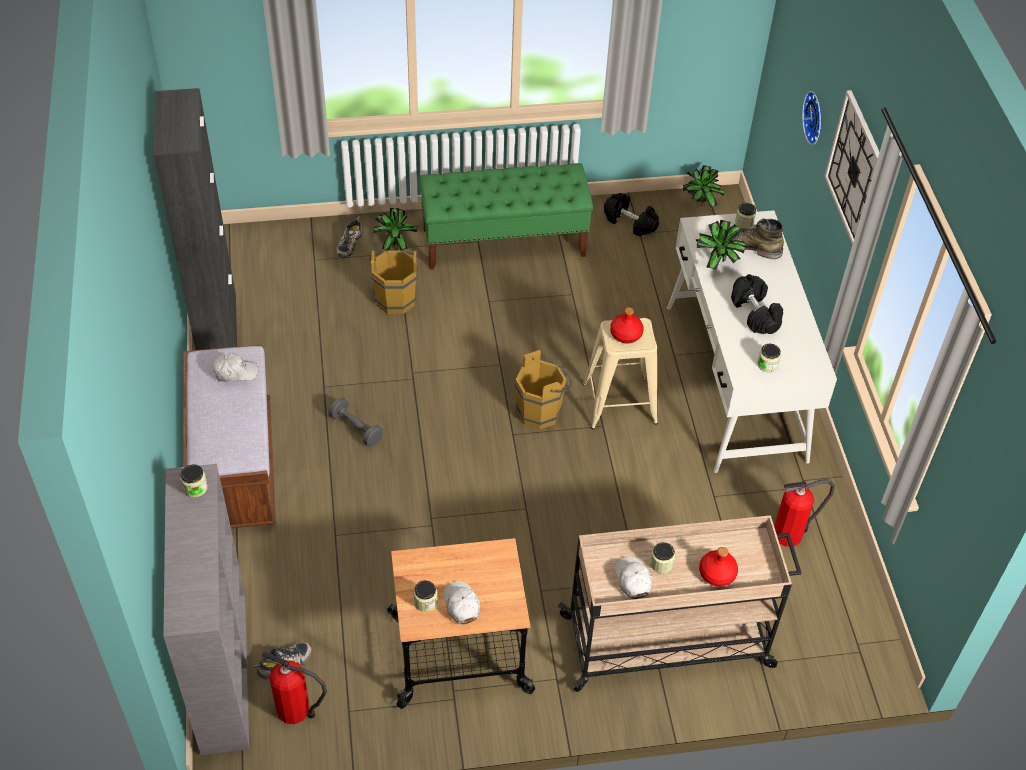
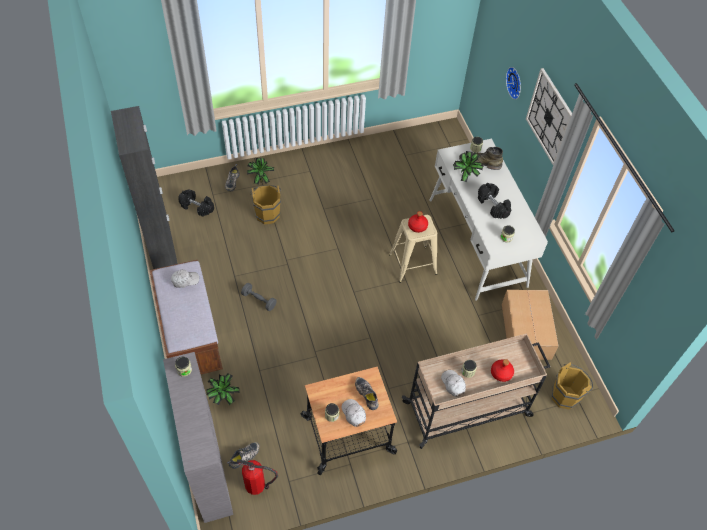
camera: 10 degrees left, 5 degrees up
green bench [419,163,593,269] -> none
brown bucket [514,350,572,429] -> brown bucket moved to [552,362,593,409]
black dumbbell [604,193,659,237] -> black dumbbell moved to [178,189,214,217]
potted plant [683,165,724,208] -> potted plant moved to [206,374,240,405]
fire extinguisher [774,479,835,547] -> cardboard box [502,290,558,360]
none -> shoe [355,377,379,410]

